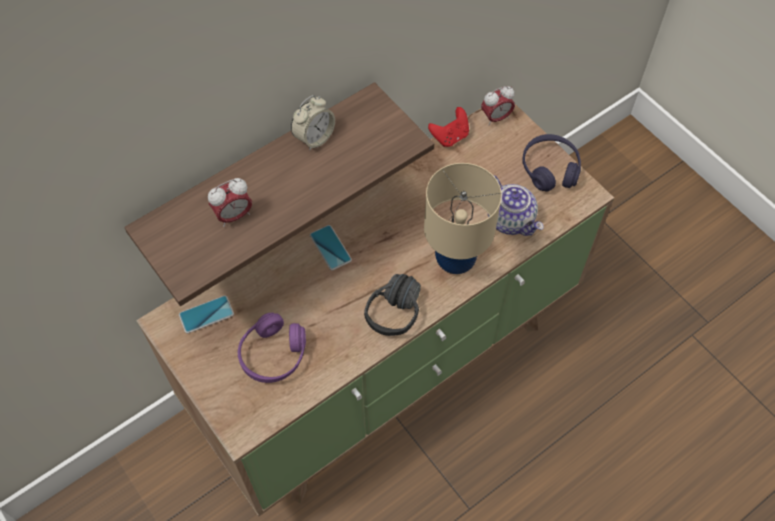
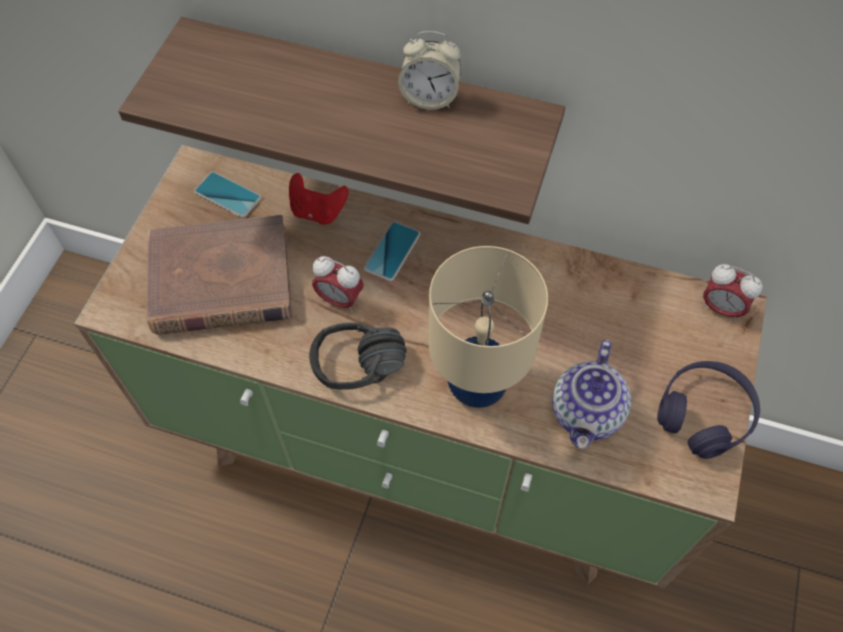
camera: 55 degrees right, 0 degrees up
alarm clock [208,178,252,227] -> alarm clock moved to [312,256,364,312]
purple headphones [238,313,306,383] -> brown book [146,215,292,335]
red game controller [428,107,469,147] -> red game controller moved to [289,173,348,224]

